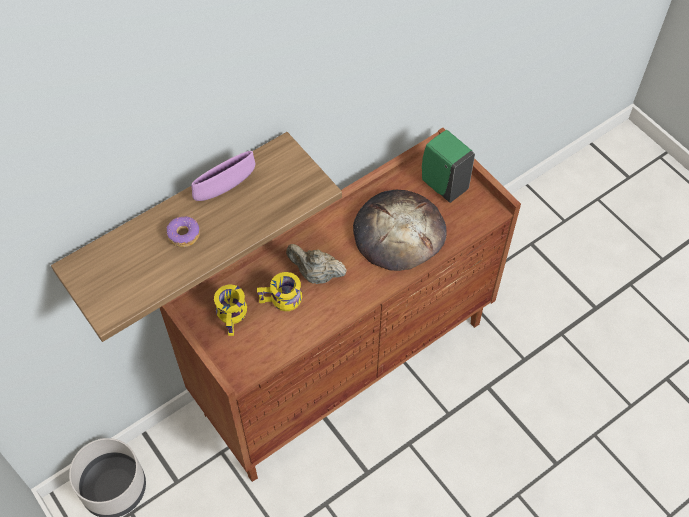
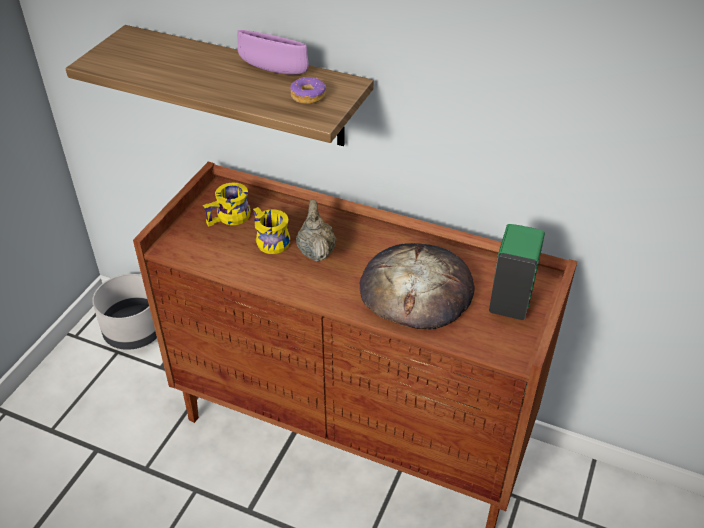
camera: 60 degrees right, 15 degrees down
donut [167,217,200,247] -> donut moved to [290,77,326,104]

